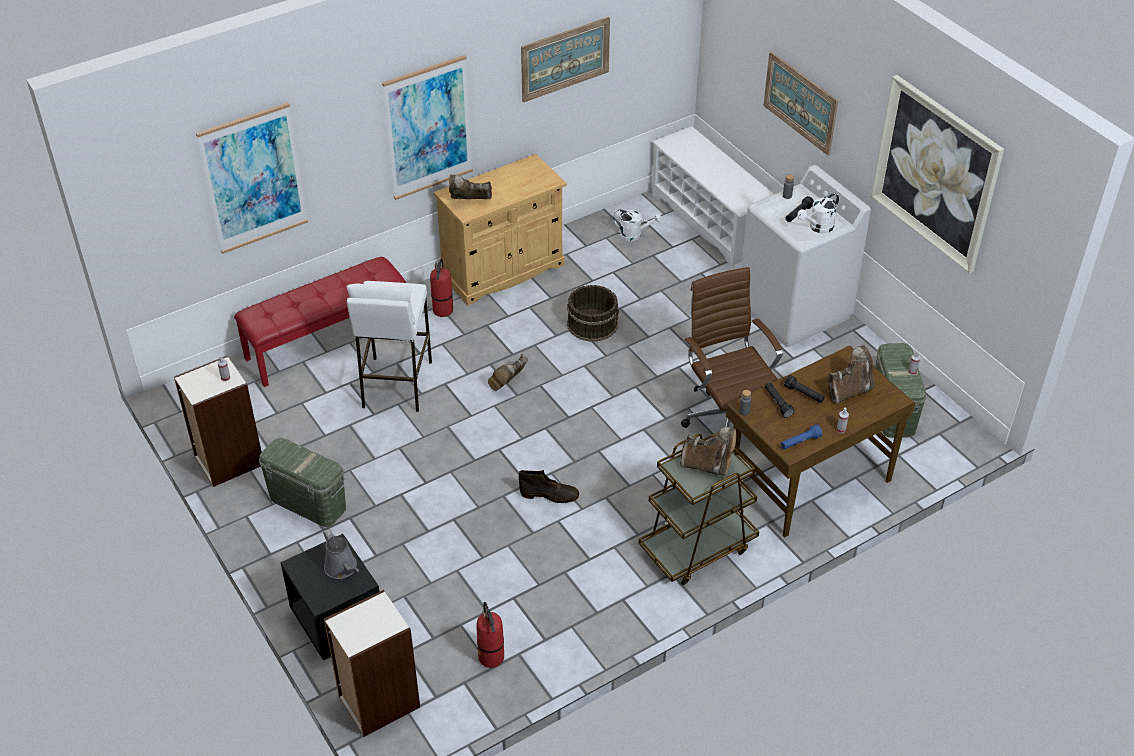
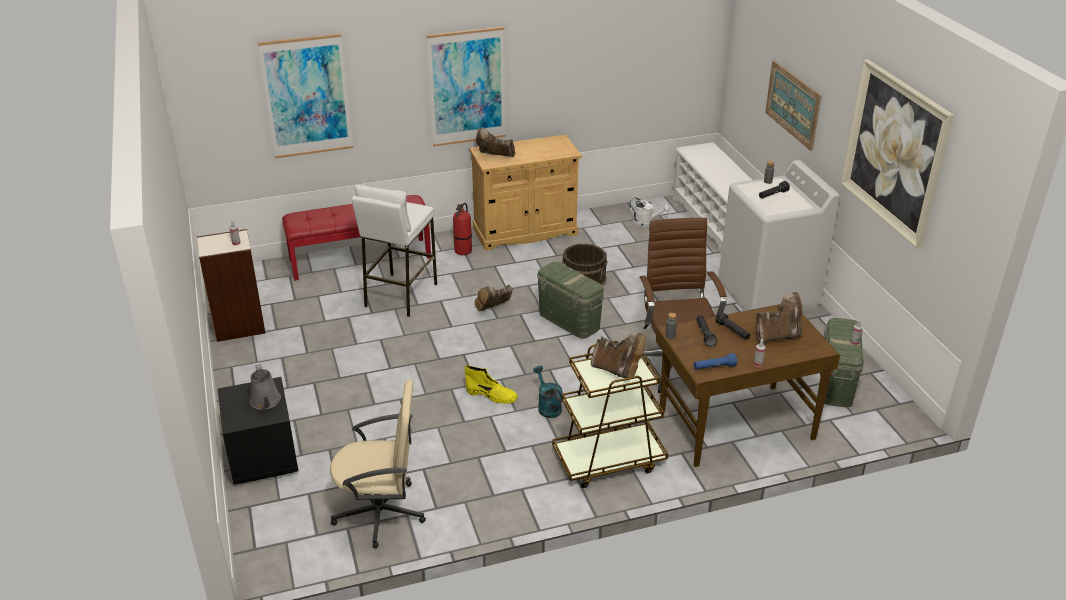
camera: 15 degrees right, 10 degrees down
green storage box [259,438,346,527] -> green storage box moved to [537,261,604,339]
bookcase [324,590,420,737] -> none
fire extinguisher [476,602,504,668] -> beige office chair [330,380,426,548]
brown boot [519,470,579,503] -> yellow boot [465,365,518,404]
picture [521,17,610,102] -> none
white watering can [797,193,839,233] -> none
none -> turquoise watering can [533,366,562,418]

